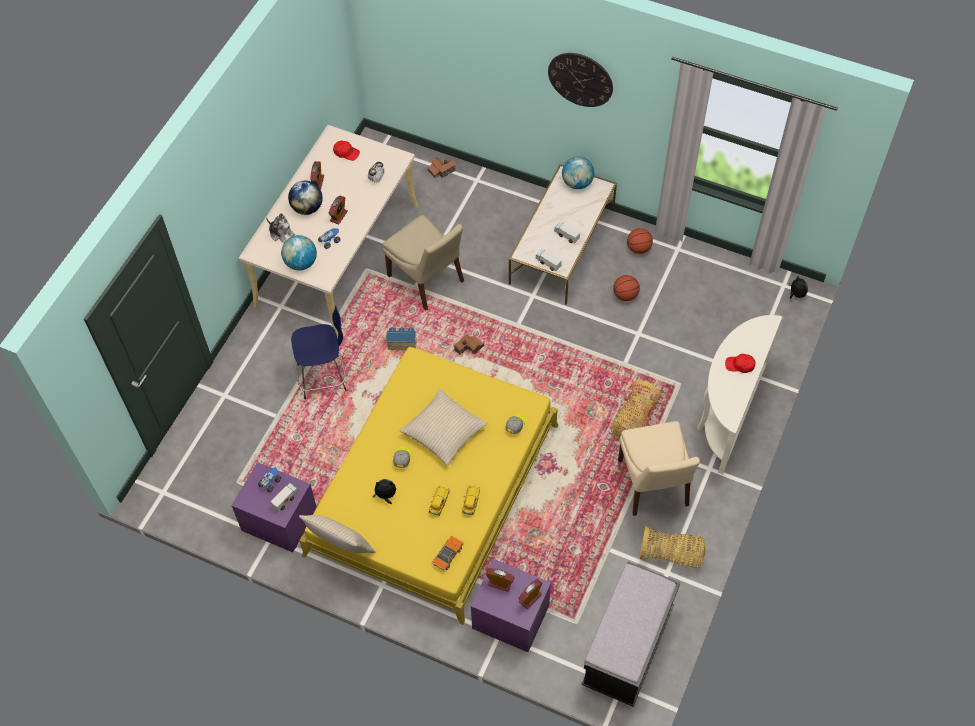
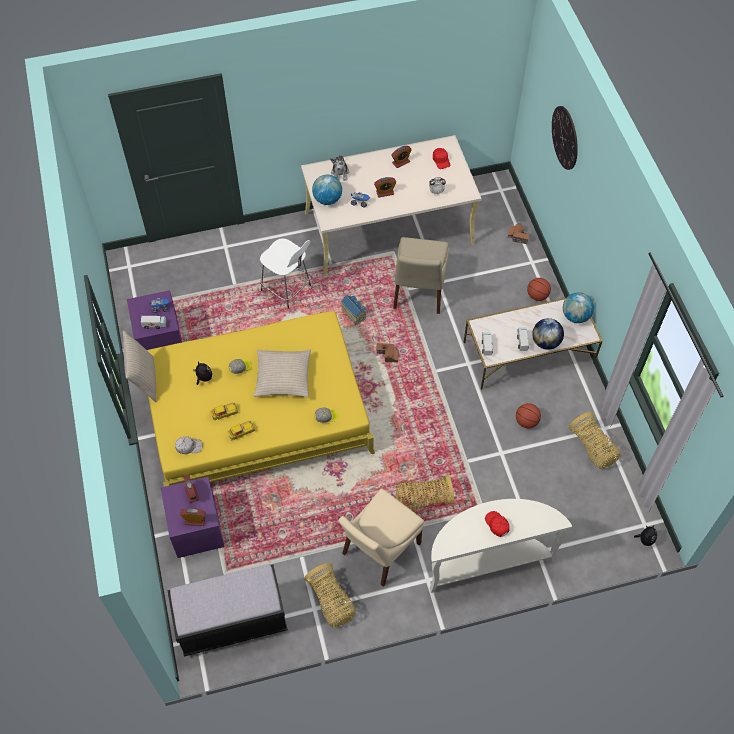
camera: 50 degrees right, 0 degrees up
globe [288,181,323,215] -> globe moved to [532,318,564,350]
blue stool [291,306,346,399] -> white stool [260,238,311,308]
toy car [432,536,464,571] -> white cap [175,436,202,454]
wall clock [548,53,613,107] -> wall clock moved to [552,106,578,170]
basketball [627,228,653,254] -> basketball moved to [527,278,551,301]
none -> basket [569,412,620,469]

